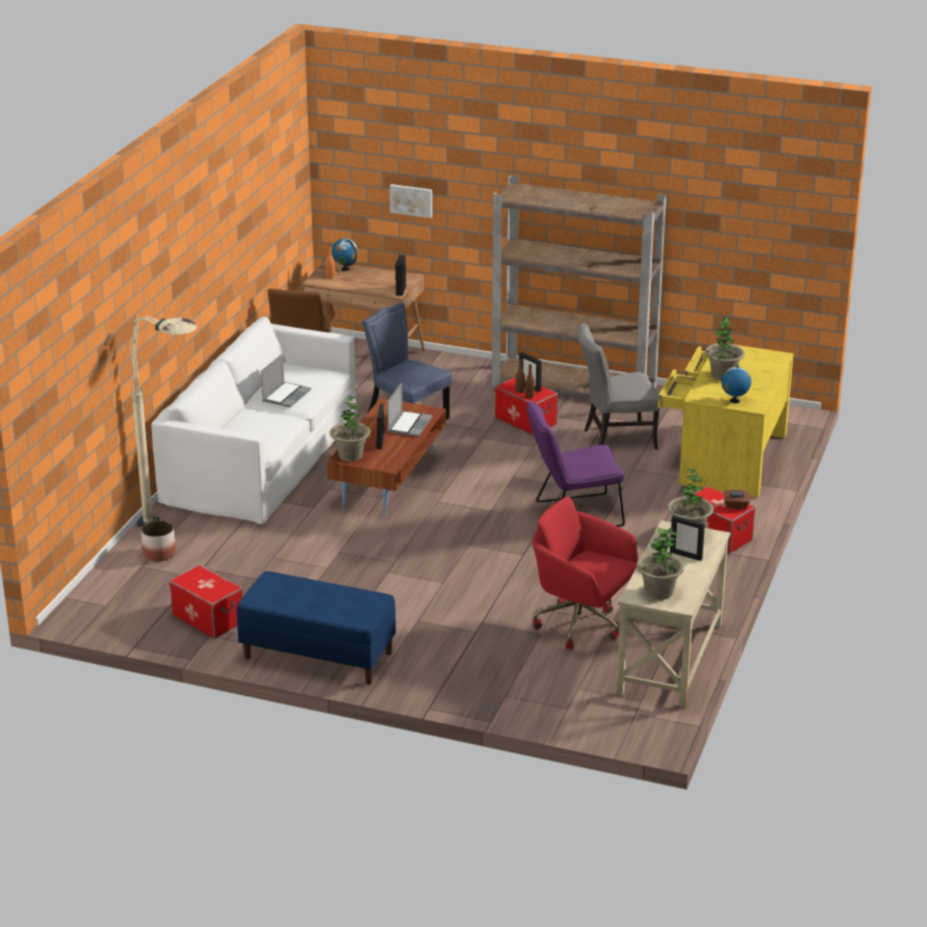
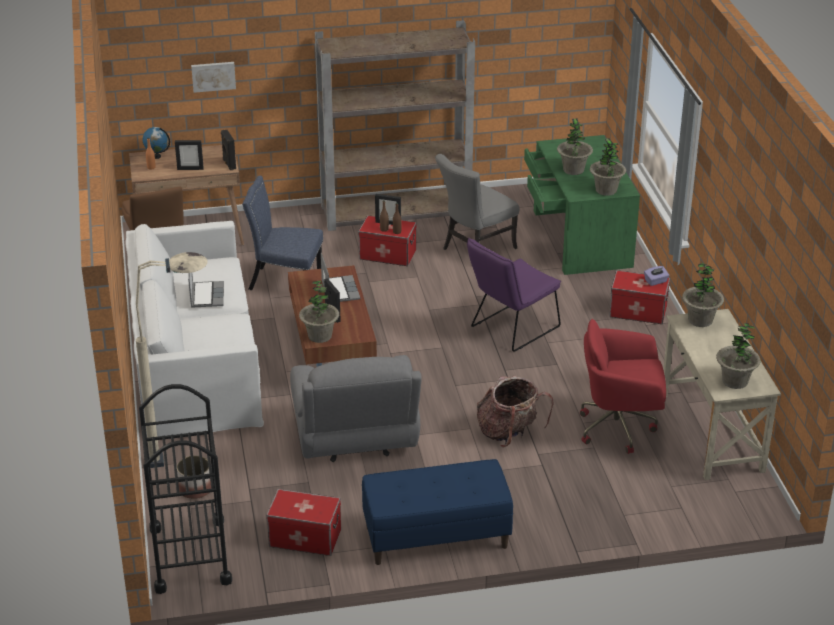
camera: 30 degrees left, 5 degrees up
yellow desk [658,343,794,498] -> green desk [524,135,640,275]
picture frame [670,515,705,561] -> picture frame moved to [175,140,204,170]
globe [721,364,751,403] -> potted plant [590,138,626,196]
brown tissue box [724,490,750,509] -> purple tissue box [644,266,669,286]
none -> black cart [139,384,232,594]
none -> grey armchair [290,355,422,462]
none -> backpack [477,376,553,447]

